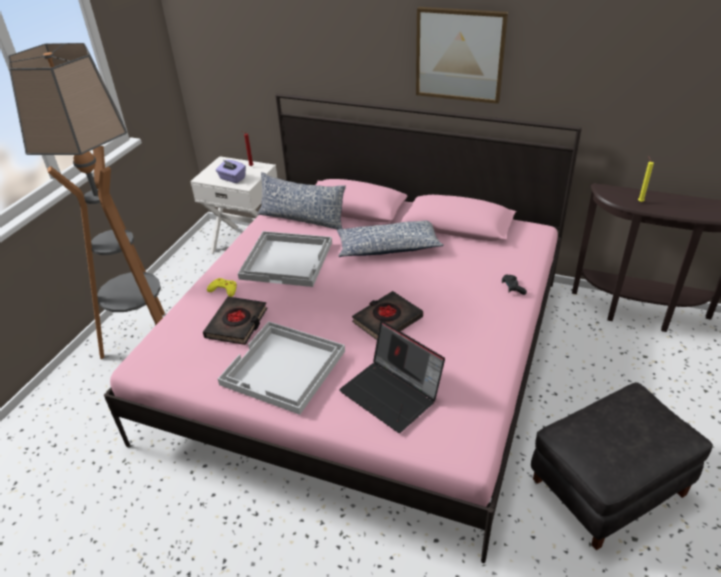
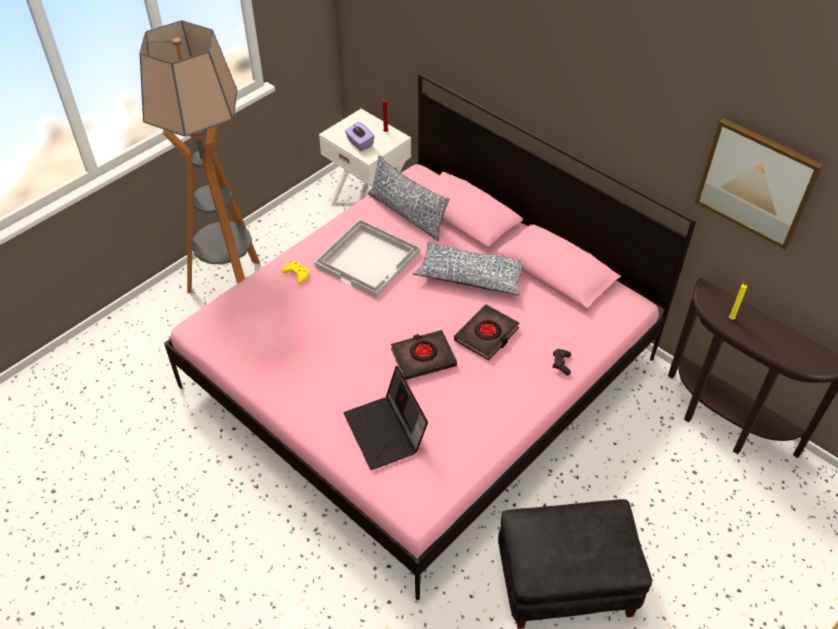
camera: 20 degrees right, 10 degrees up
black book [203,297,267,345] -> black book moved to [454,304,519,361]
white tray [218,321,345,415] -> none
picture [416,7,508,104] -> picture moved to [695,118,823,250]

